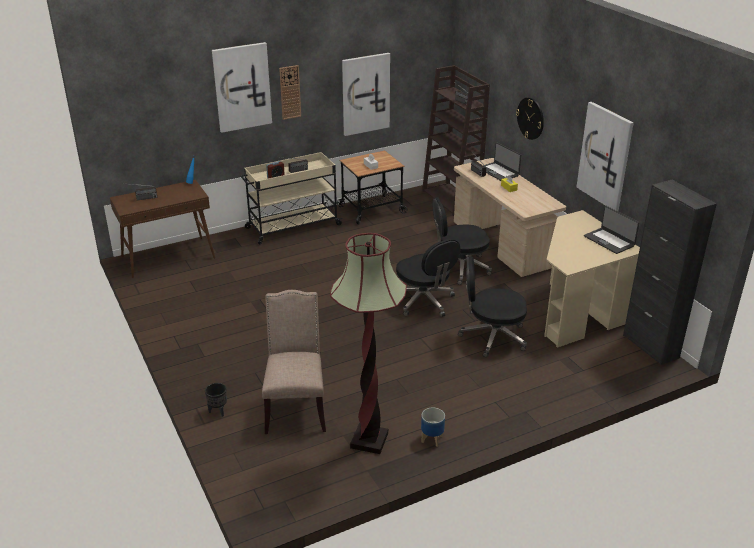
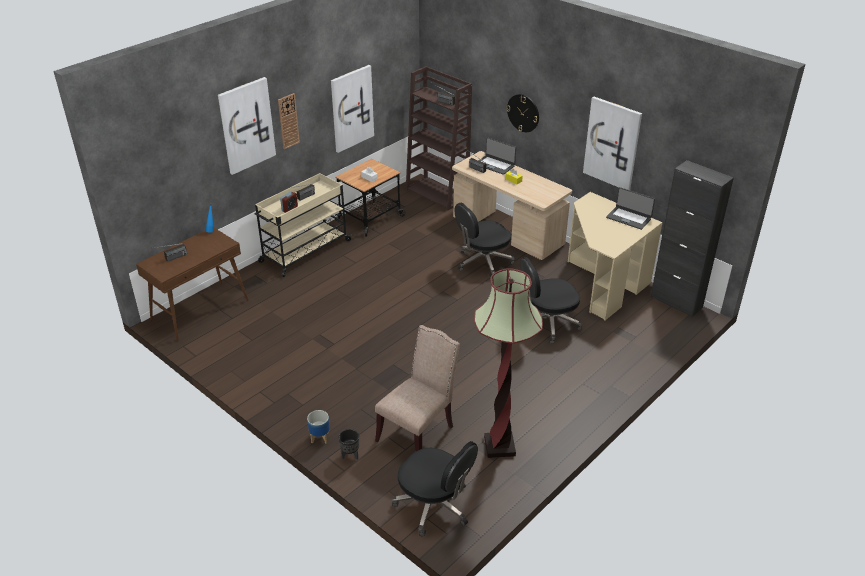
camera: 20 degrees left, 5 degrees up
beige chair [262,290,326,434] -> beige chair turned 60 degrees clockwise [375,325,460,452]
black office chair [396,239,460,317] -> black office chair moved to [392,441,478,536]
planter [421,407,445,447] -> planter moved to [307,410,330,443]

